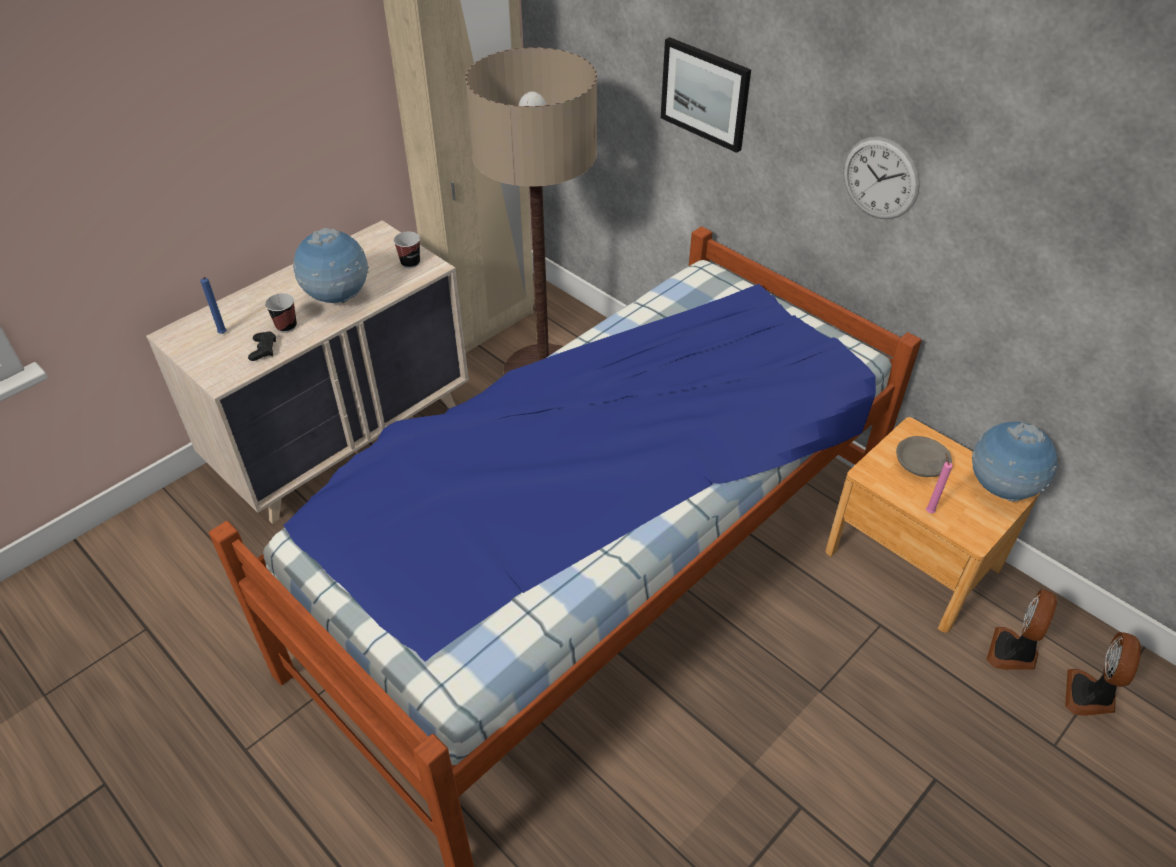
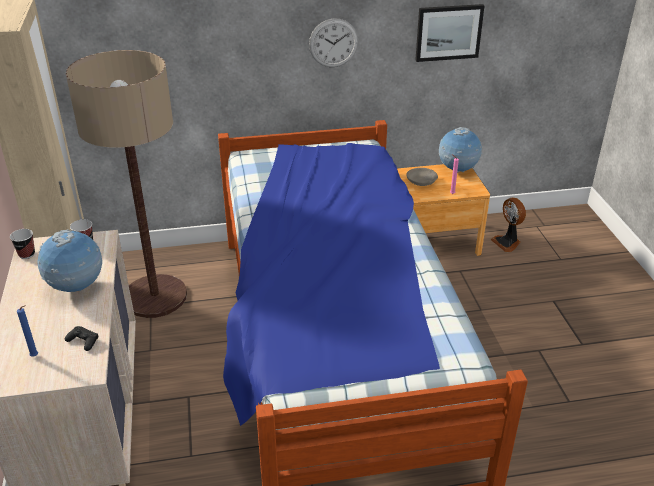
camera: 55 degrees left, 10 degrees down
cup [265,293,297,333] -> cup moved to [10,229,35,259]
picture [661,37,751,153] -> picture moved to [416,4,484,62]
fan [1065,632,1141,716] -> none

